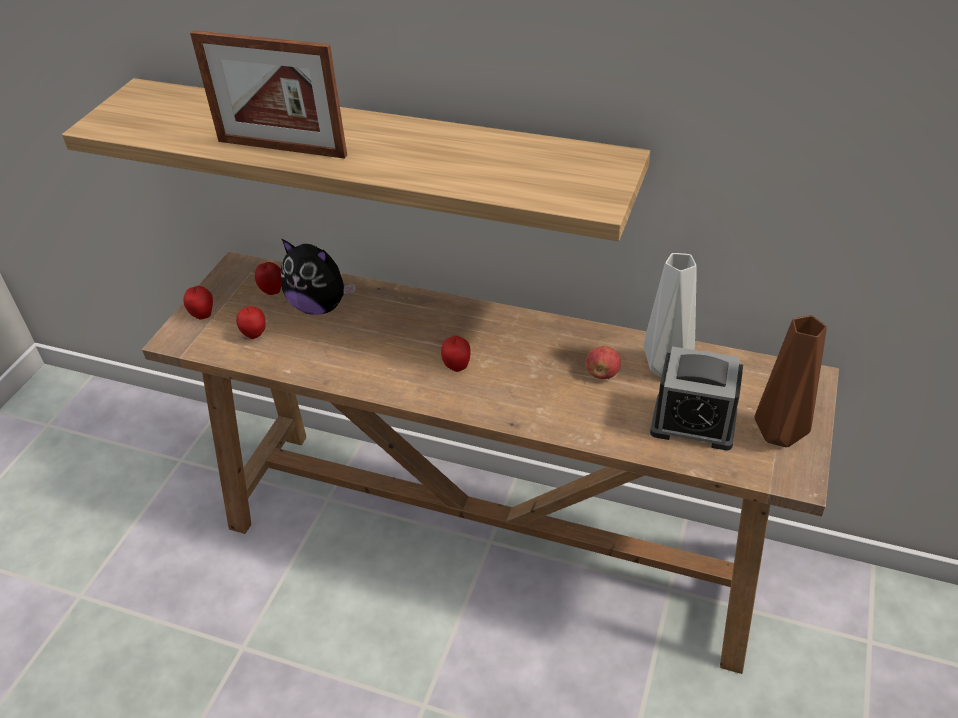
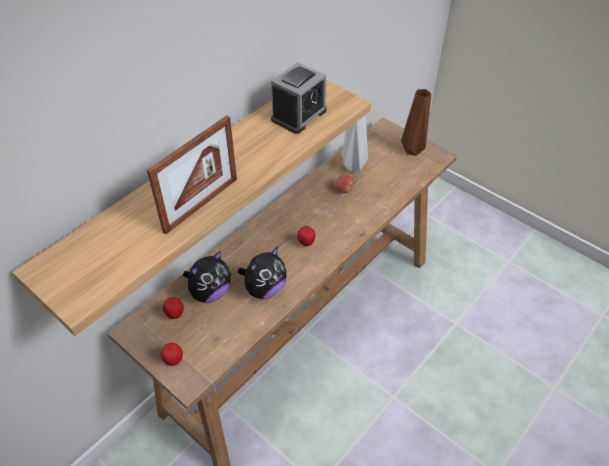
camera: 70 degrees left, 5 degrees up
apple [236,306,266,339] -> none
alarm clock [650,346,743,451] -> alarm clock moved to [271,62,327,134]
none -> plush toy [237,247,287,299]

